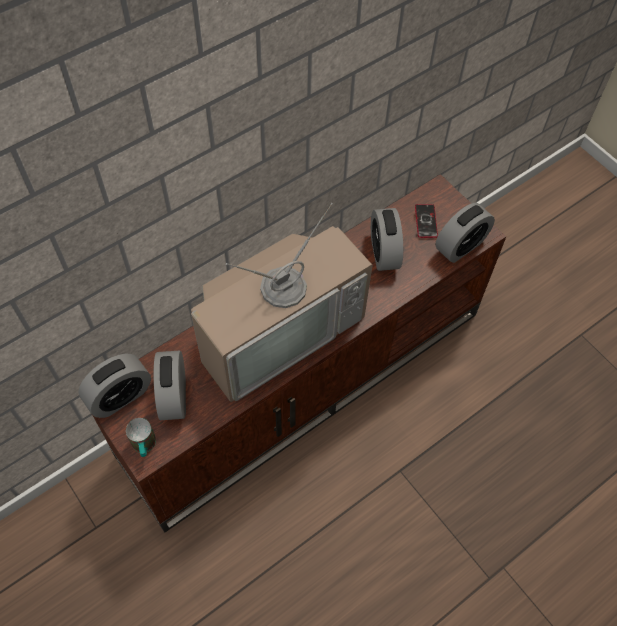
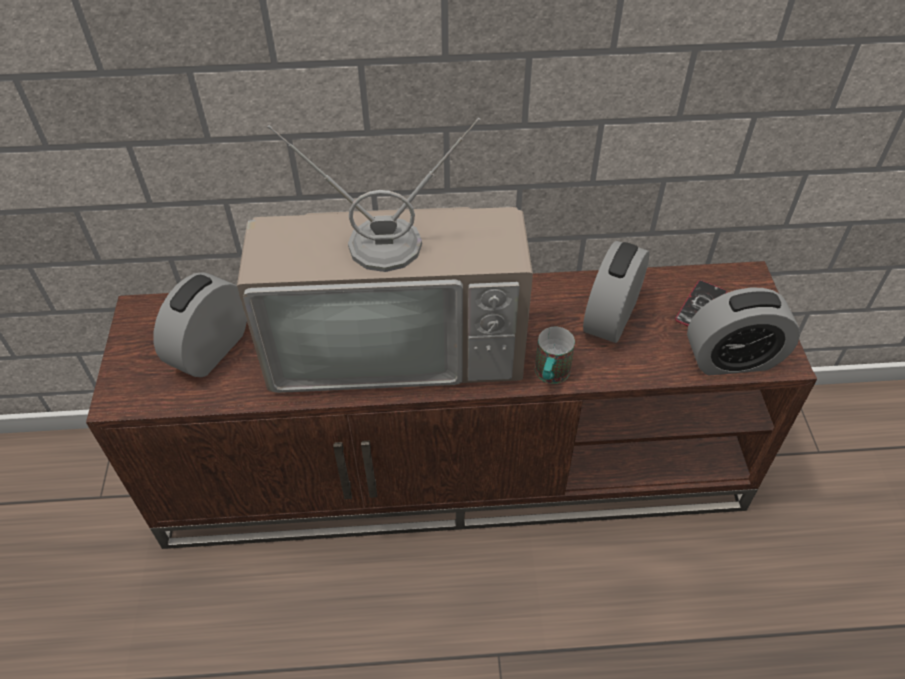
camera: 35 degrees right, 10 degrees down
alarm clock [78,354,151,418] -> none
mug [126,418,156,457] -> mug moved to [535,327,575,384]

